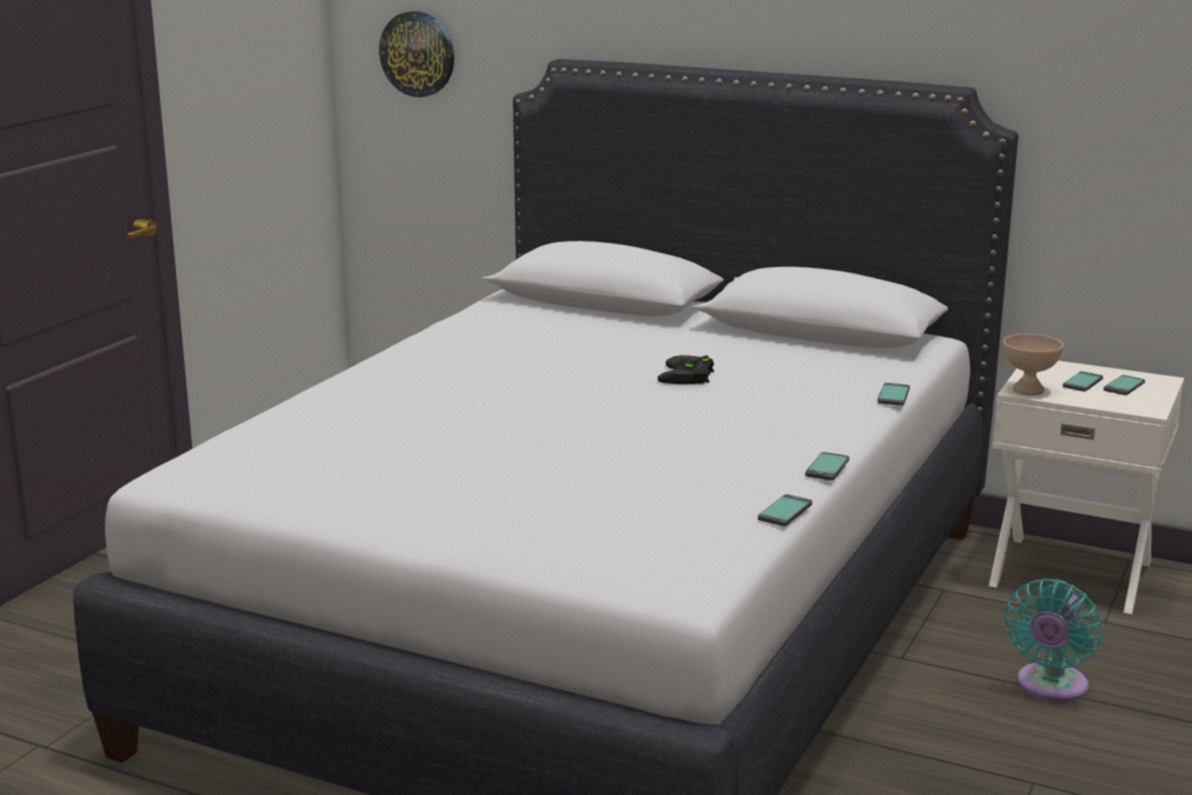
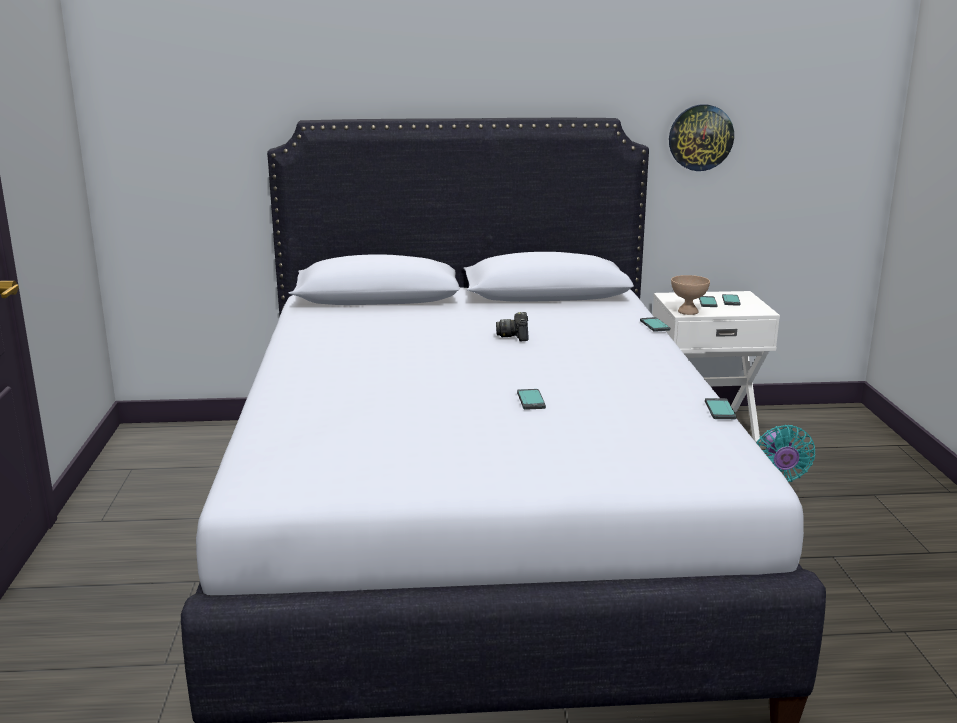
camera: 30 degrees left, 0 degrees up
wall clock [379,11,454,97] -> wall clock moved to [669,104,734,171]
black game controller [658,355,714,384] -> camera [496,312,529,341]
phone [805,452,849,481] -> phone moved to [517,389,546,410]

